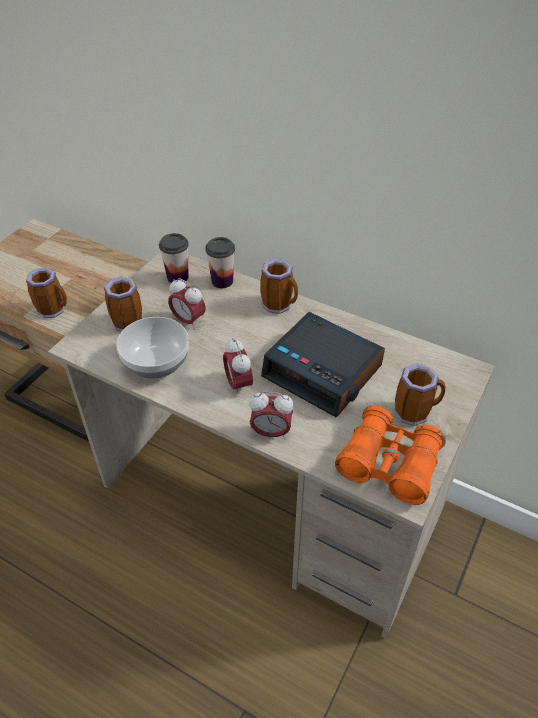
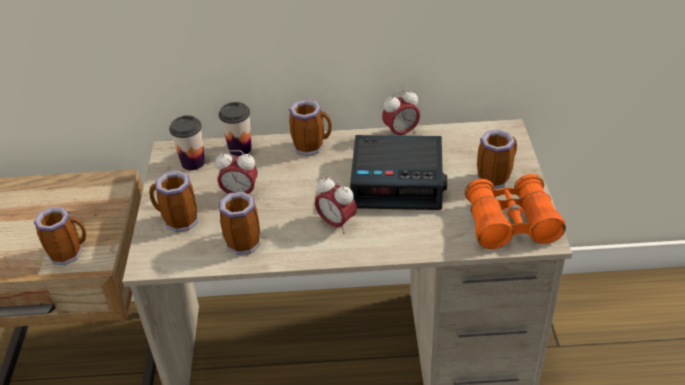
camera: 30 degrees left, 5 degrees down
bowl [116,317,189,379] -> mug [219,192,261,255]
alarm clock [249,391,294,440] -> alarm clock moved to [382,89,420,136]

